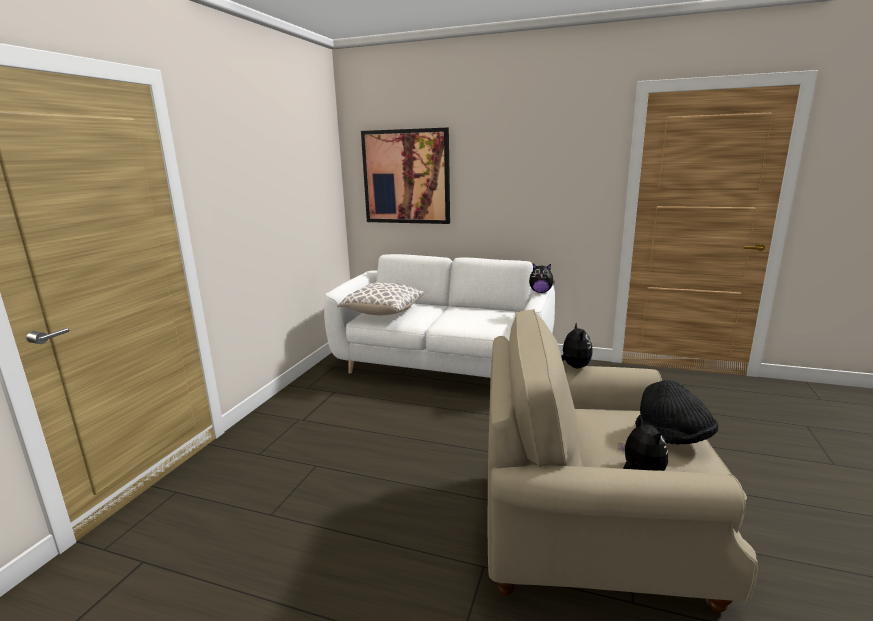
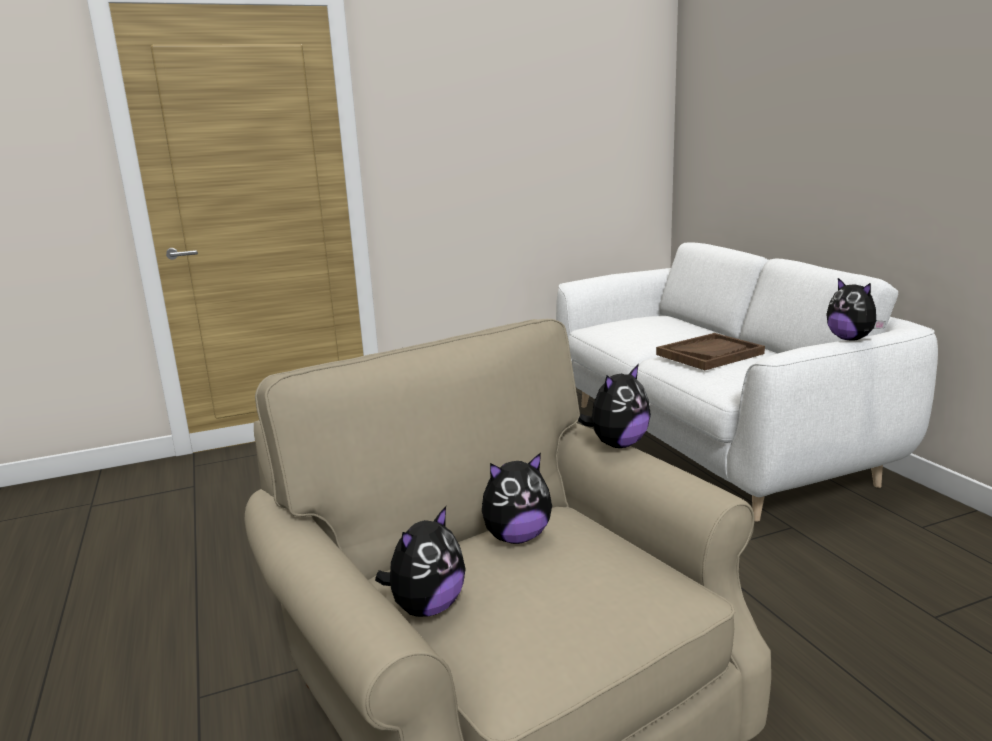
camera: 50 degrees right, 0 degrees up
pillow [337,282,424,315] -> none
picture [361,128,450,224] -> none
black hat [635,380,718,444] -> none
none -> plush toy [482,453,552,544]
none -> brown tray [656,333,765,370]

